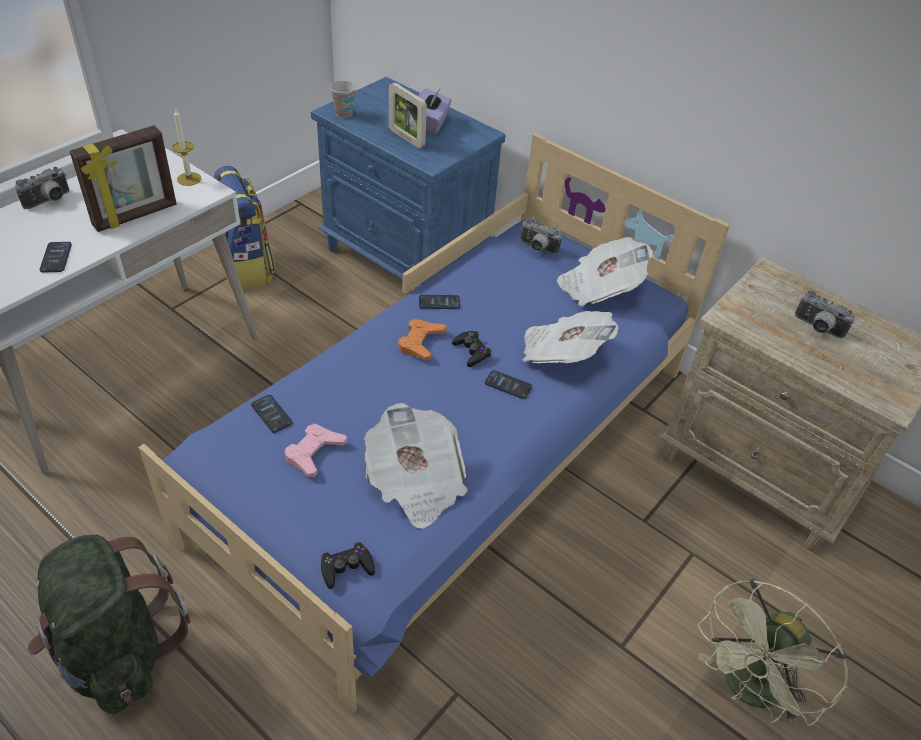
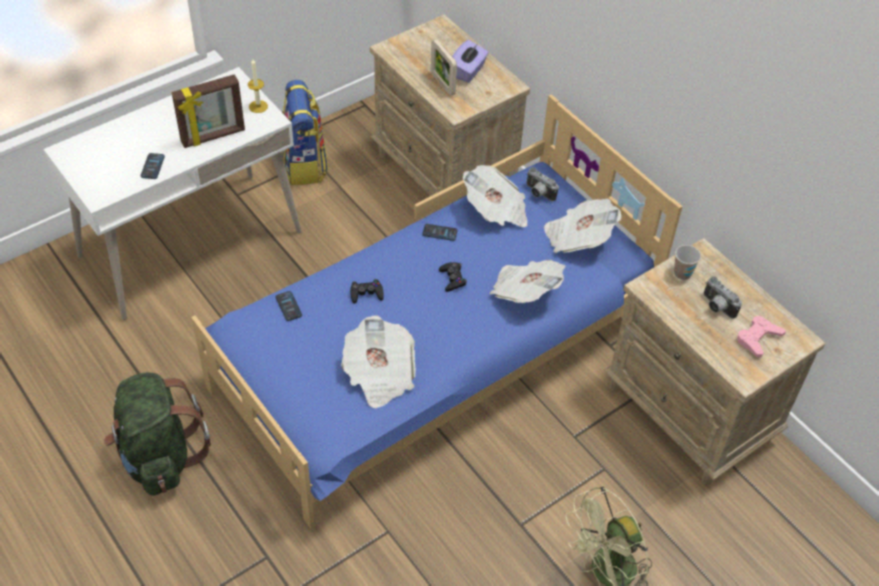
camera: 15 degrees right, 5 degrees up
camera [15,167,69,209] -> none
pink game controller [285,423,347,477] -> pink game controller moved to [737,316,786,357]
blue nightstand [311,77,506,288] -> beige nightstand [370,15,530,208]
black game controller [321,541,375,589] -> black game controller moved to [350,279,384,304]
cup [330,81,356,118] -> cup moved to [674,245,701,280]
orange game controller [398,319,447,360] -> none
phone [485,370,532,399] -> none
none -> newspaper [463,165,528,227]

